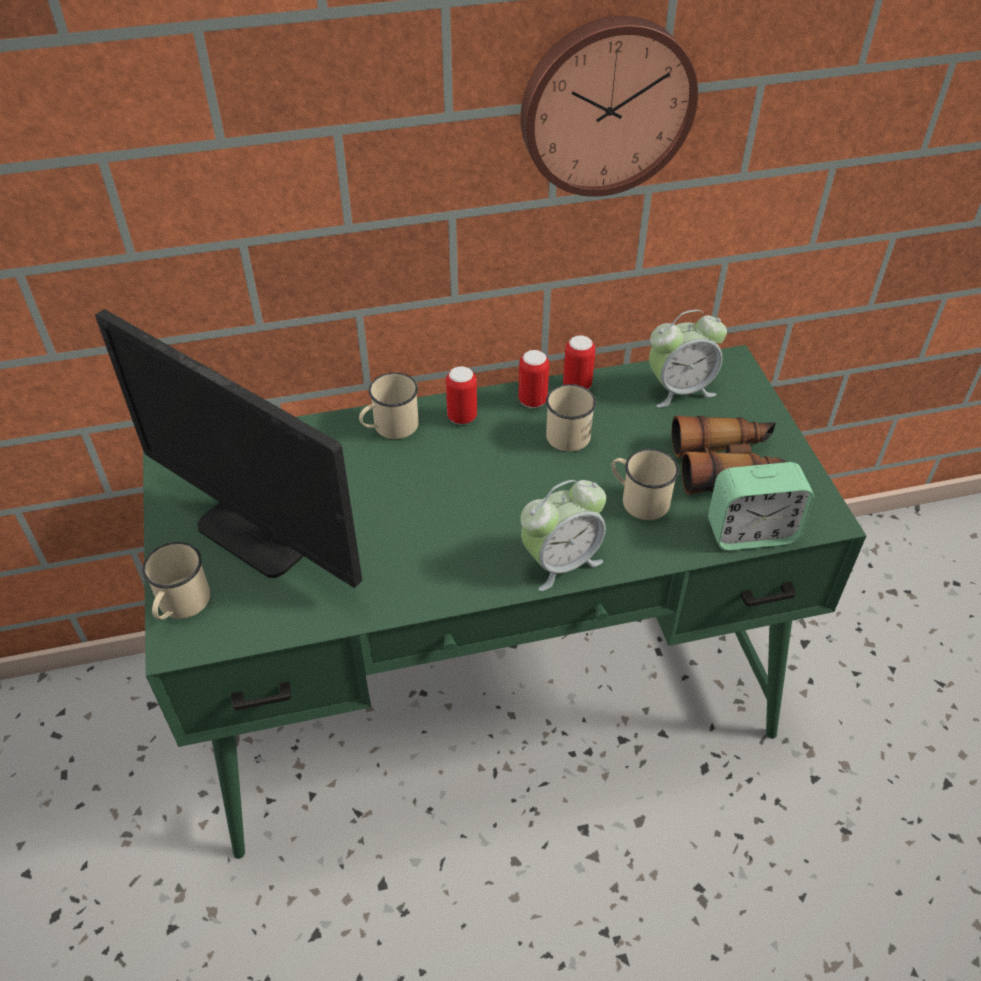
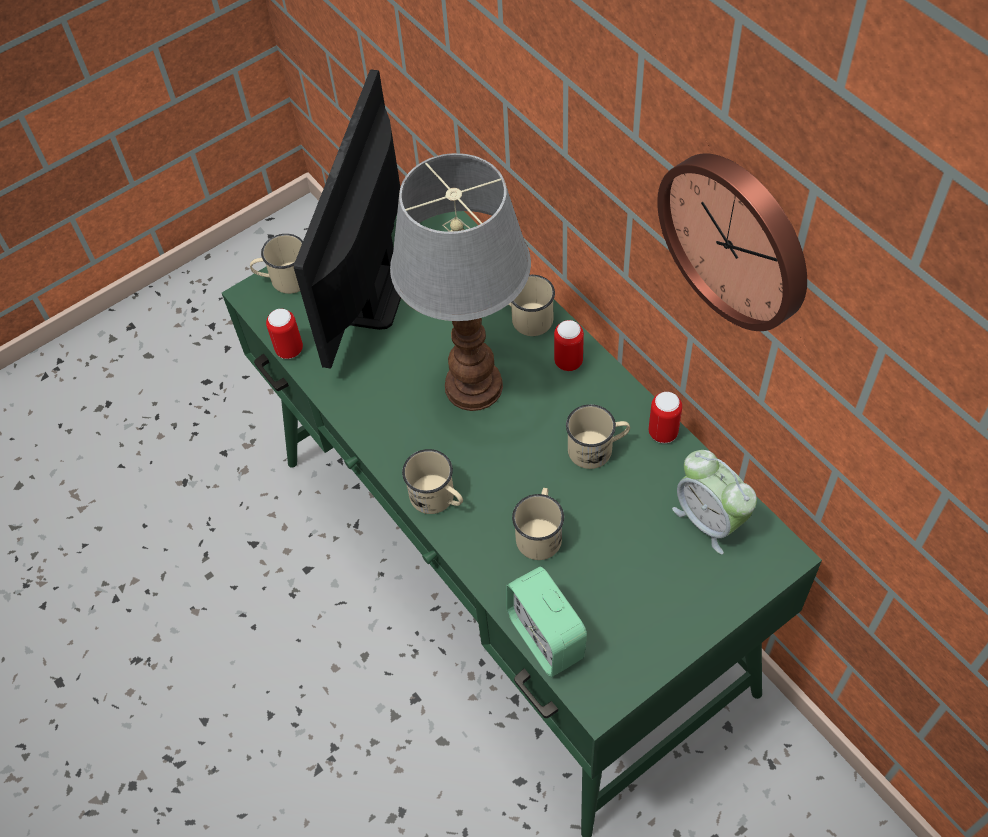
camera: 70 degrees right, 10 degrees up
can [518,350,549,408] -> can moved to [266,309,303,359]
alarm clock [520,480,606,591] -> beige mug [402,449,463,514]
binoculars [672,416,787,495] -> none
none -> table lamp [390,153,531,411]

